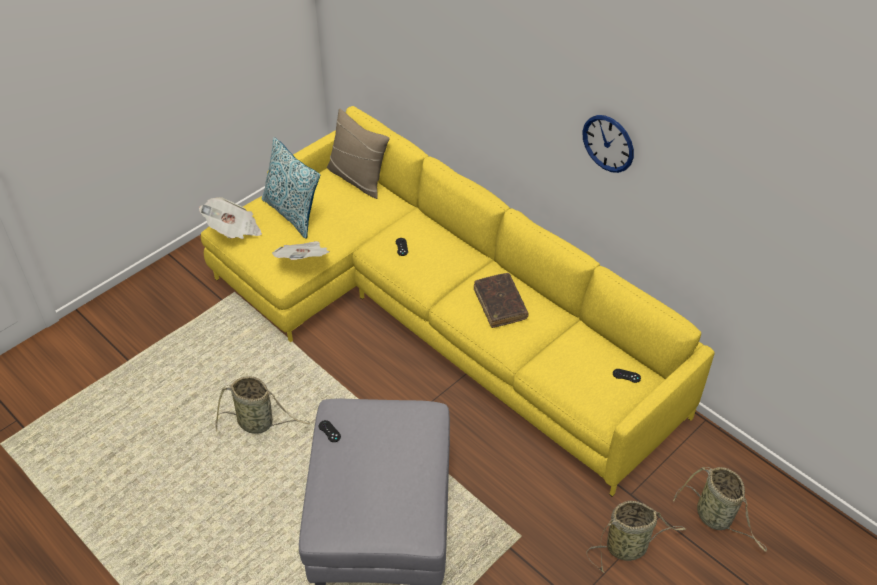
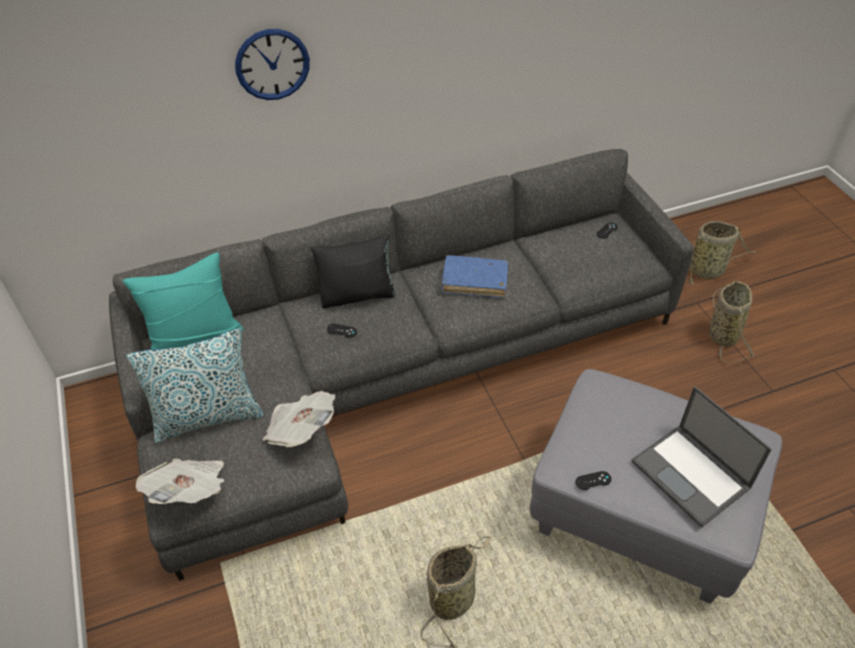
camera: 65 degrees left, 0 degrees up
yellow sofa [201,106,715,497] -> grey sofa [109,149,694,581]
beige pillow [327,109,390,199] -> turquoise pillow [123,252,244,349]
brown book [474,273,529,328] -> blue book [442,255,508,298]
wall clock [583,115,634,173] -> wall clock moved to [235,29,310,100]
none -> black pillow [311,233,396,308]
none -> laptop [631,386,772,527]

